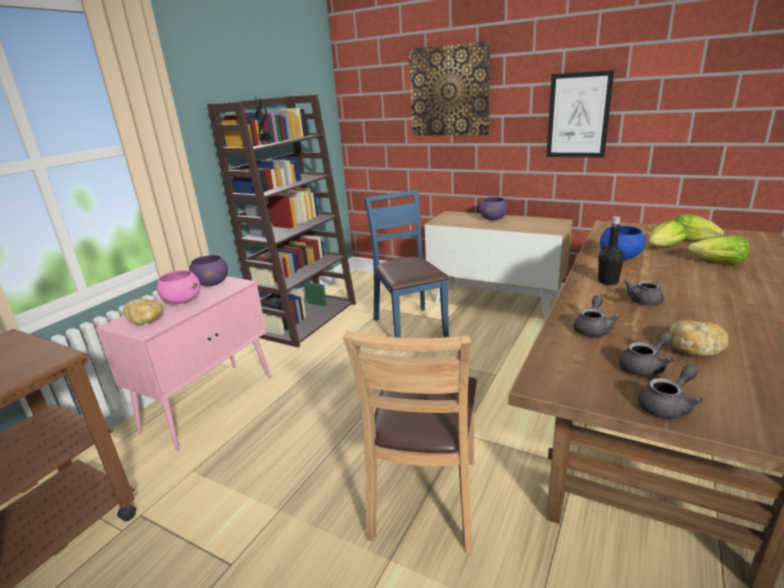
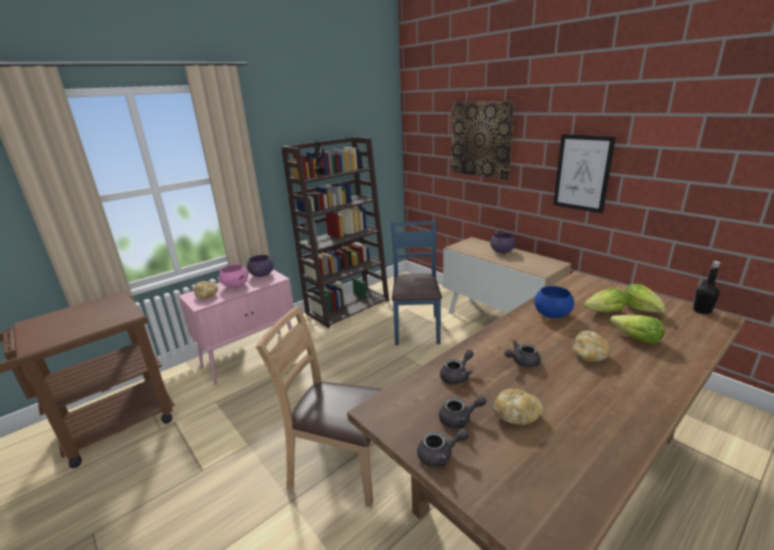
camera: 20 degrees right, 0 degrees up
brown chair [343,331,477,554] -> brown chair turned 75 degrees clockwise [256,306,386,507]
black bottle [598,216,624,285] -> black bottle moved to [693,261,720,314]
none -> bread [572,330,610,362]

